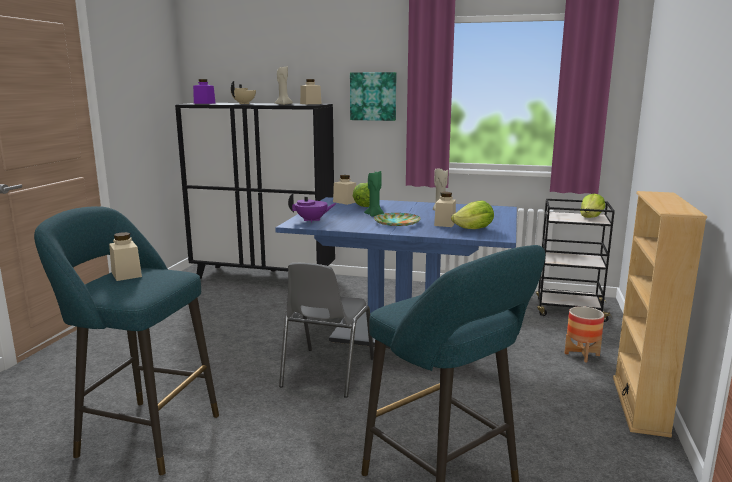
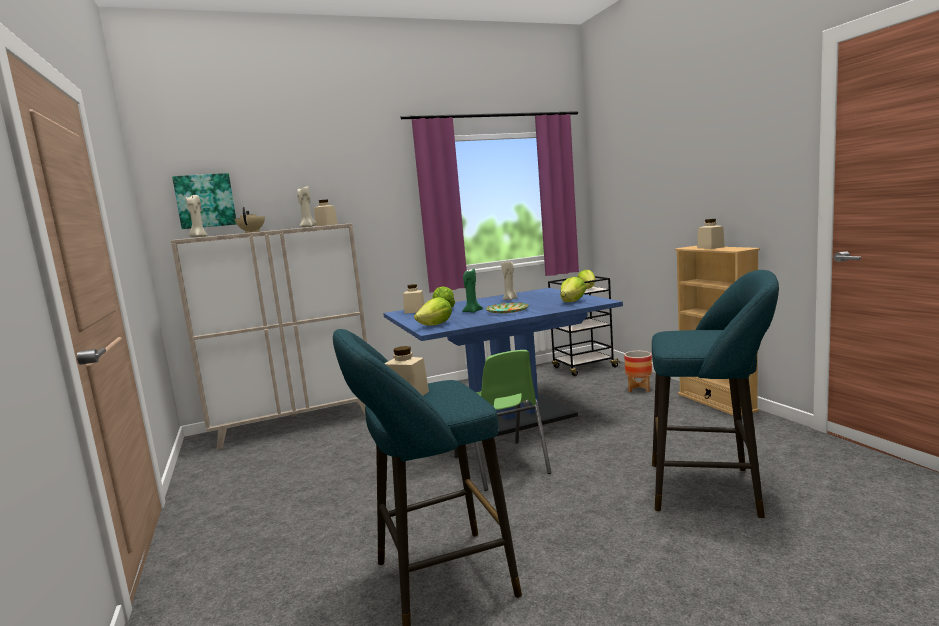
camera: 35 degrees left, 5 degrees down
black cabinet [175,103,335,279] -> beige cabinet [171,223,367,449]
purple jar [193,79,216,104] -> beige candle [186,195,207,237]
grey chair [279,263,374,398] -> green chair [454,350,551,491]
purple teapot [288,193,337,223] -> lettuce [414,297,452,326]
picture [350,72,397,121] -> picture moved to [172,173,236,229]
beige jar [434,192,456,227] -> beige jar moved to [697,219,725,249]

